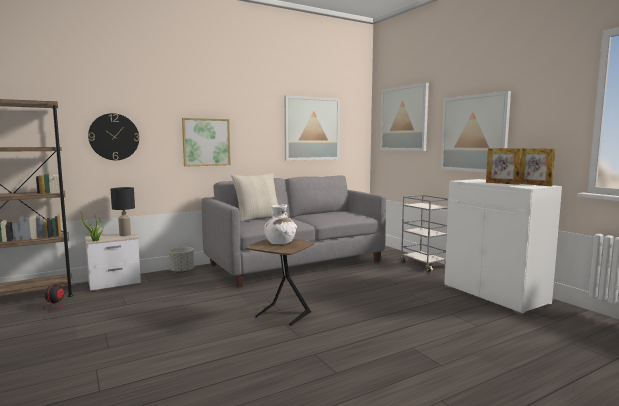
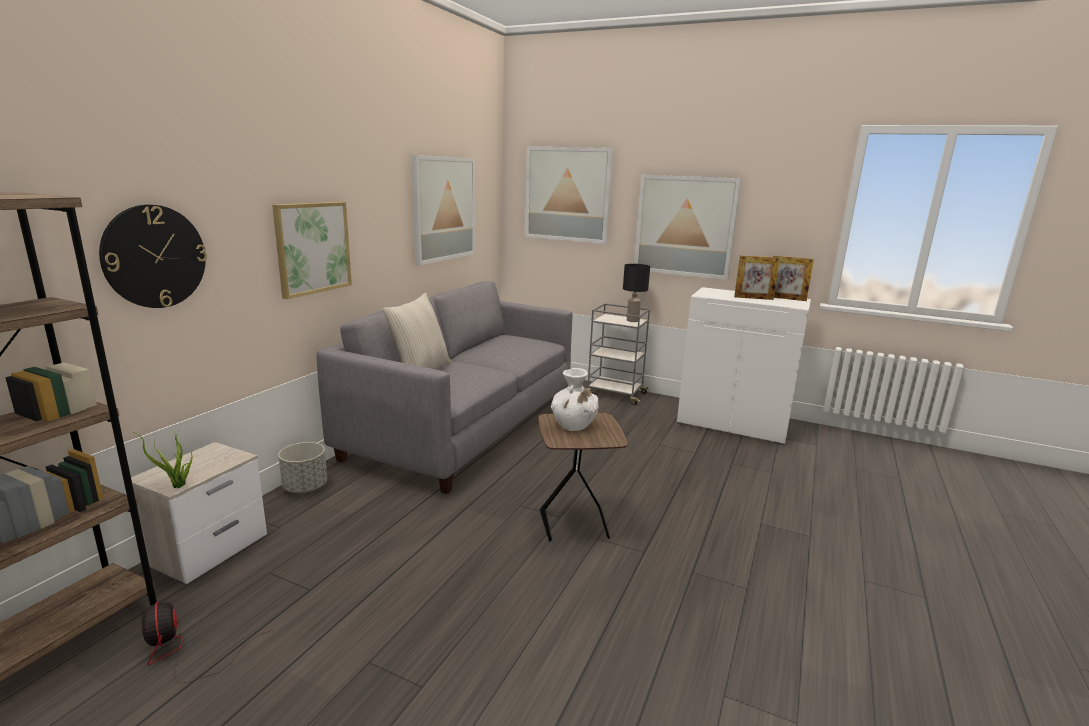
camera: 35 degrees left, 10 degrees up
black table lamp [111,187,135,236] -> black table lamp moved to [623,264,650,322]

